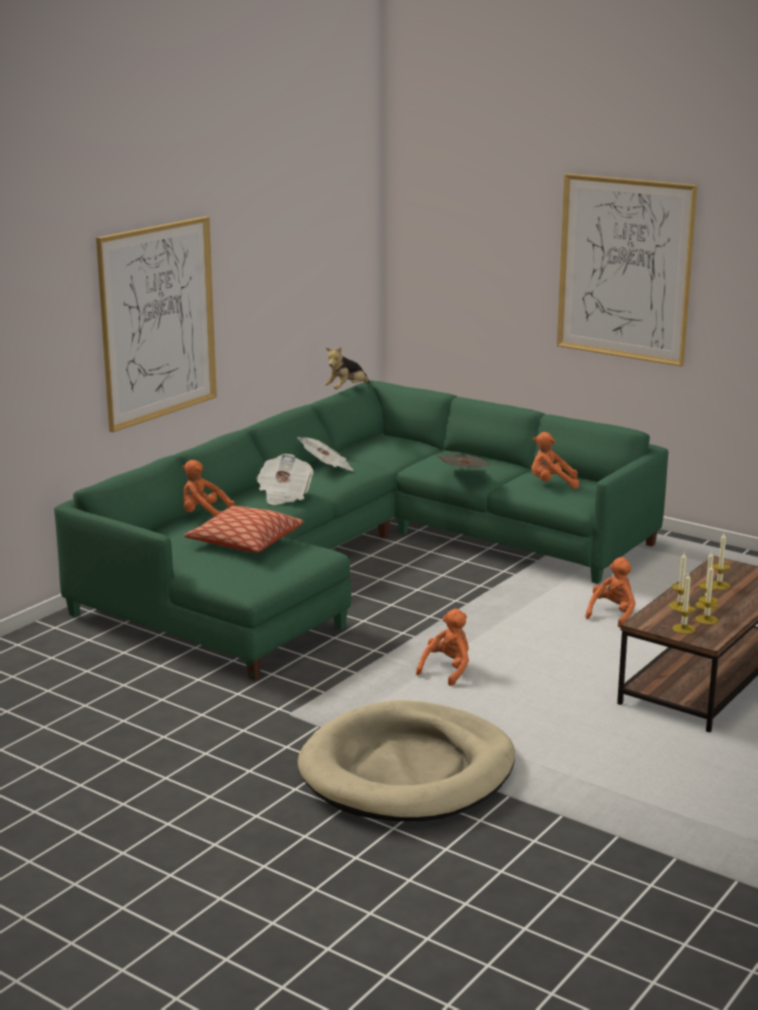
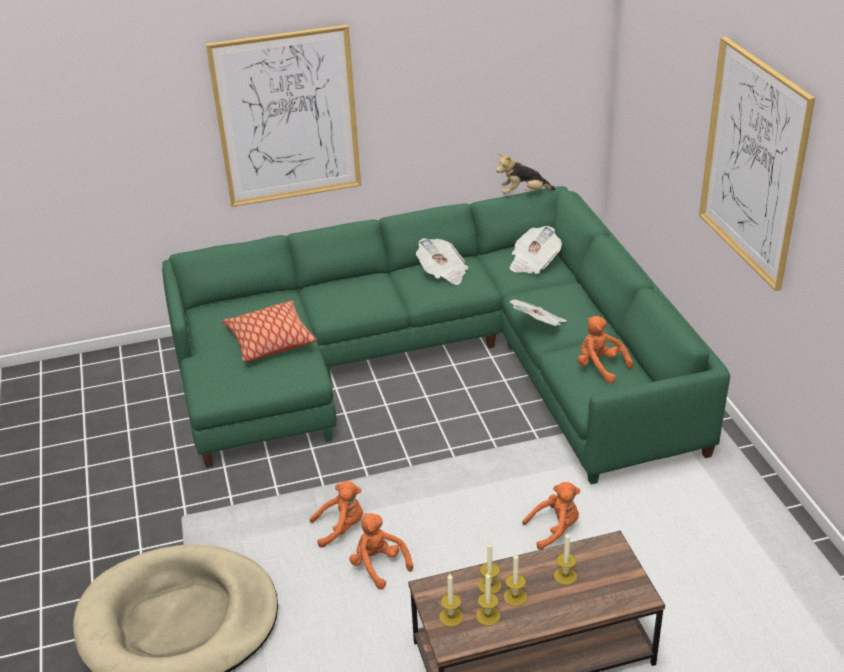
camera: 40 degrees right, 15 degrees up
orange plush toy [182,460,235,517] -> orange plush toy moved to [349,513,413,589]
newspaper [257,454,314,505] -> newspaper moved to [509,226,562,274]

